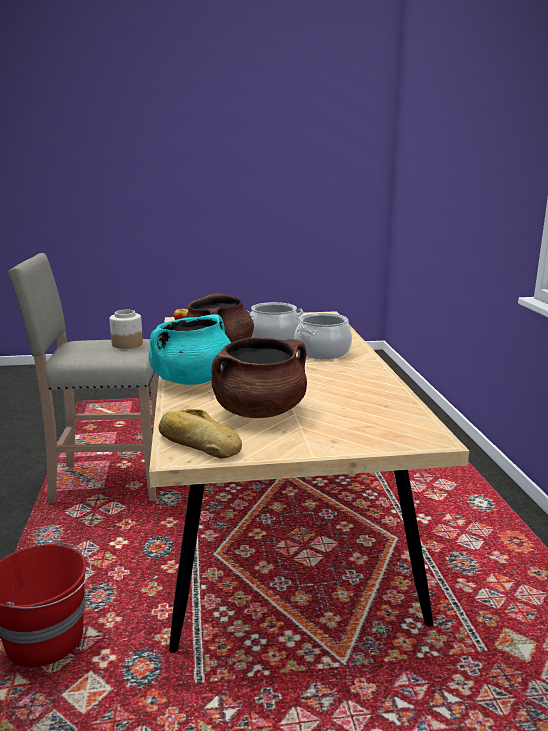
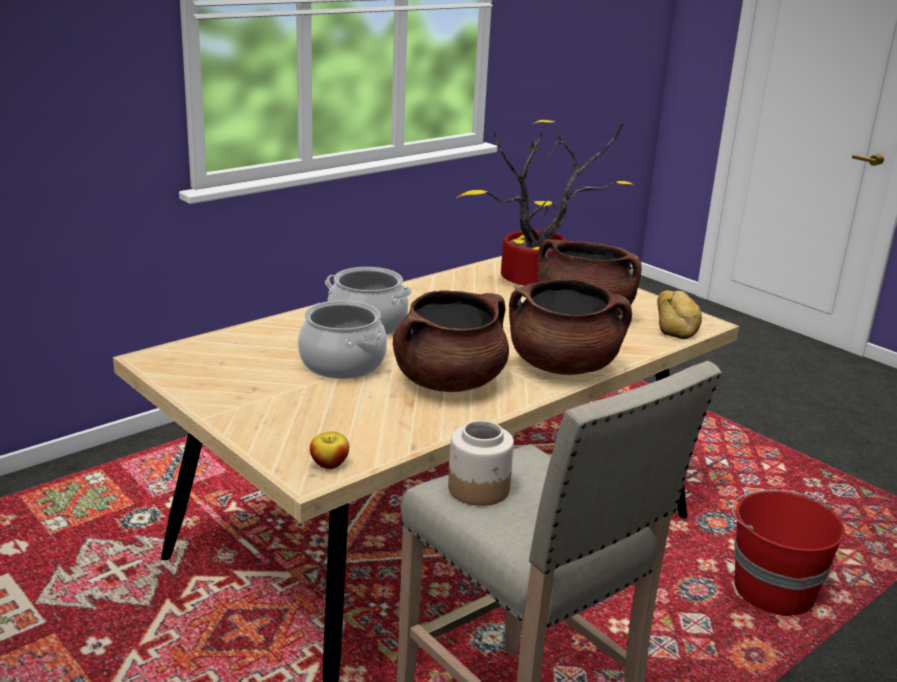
camera: 125 degrees left, 5 degrees up
turquoise cooking pot [149,314,231,385] -> brown cooking pot [509,279,632,375]
none -> potted plant [457,119,634,286]

